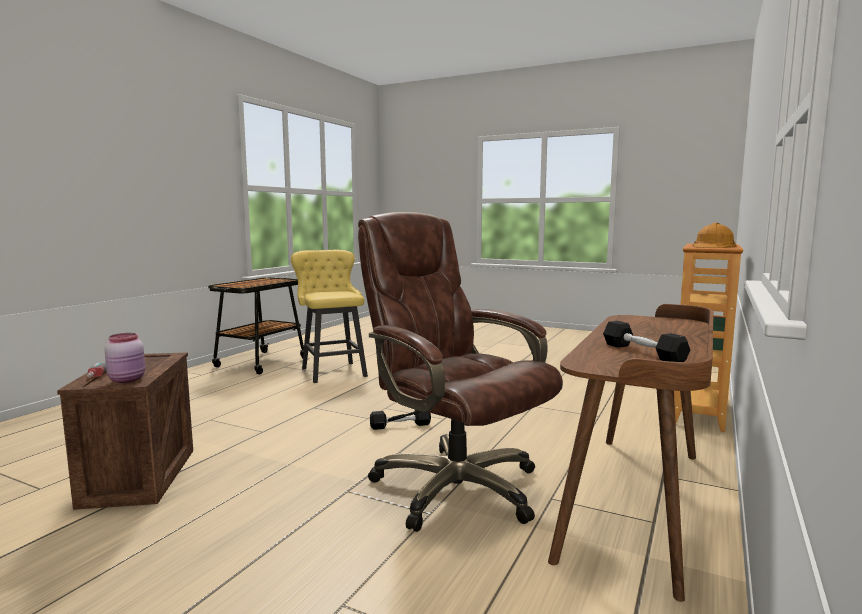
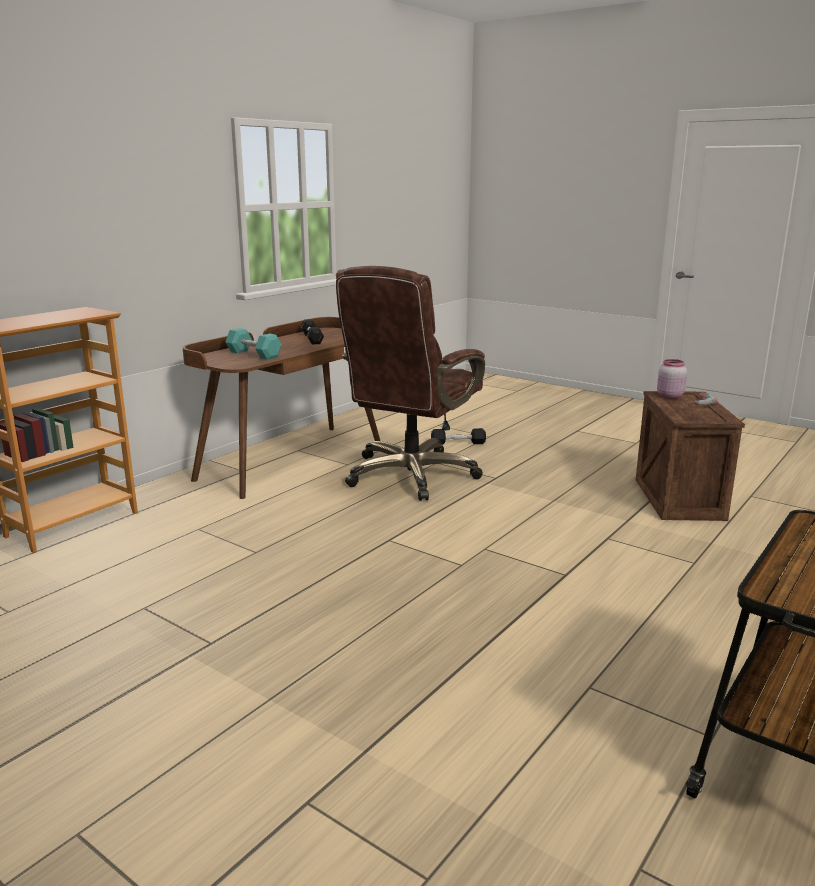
camera: 170 degrees left, 10 degrees up
yellow stool [291,250,368,383] -> none
brown office chair [358,212,563,532] -> brown office chair turned 60 degrees clockwise [336,266,485,501]
black dumbbell [370,410,431,430] -> black dumbbell moved to [431,428,486,445]
orange hard hat [693,223,737,248] -> none
none -> turquoise dumbbell [226,328,282,360]

